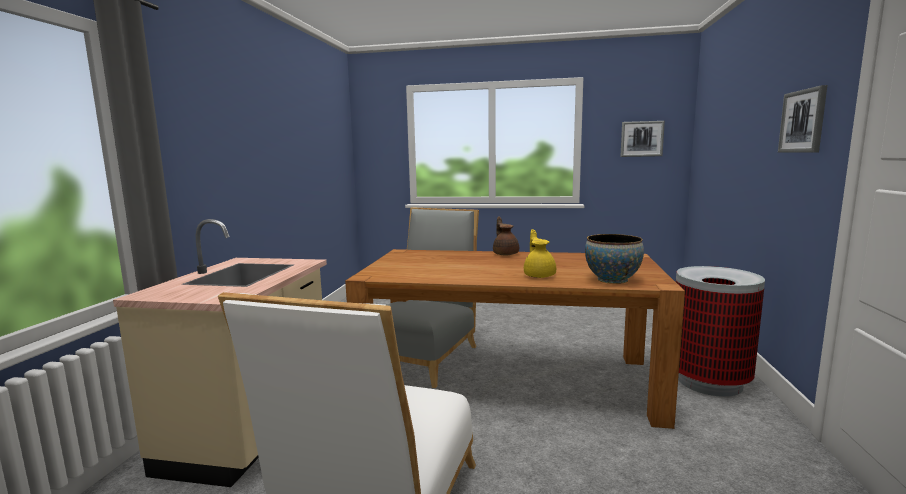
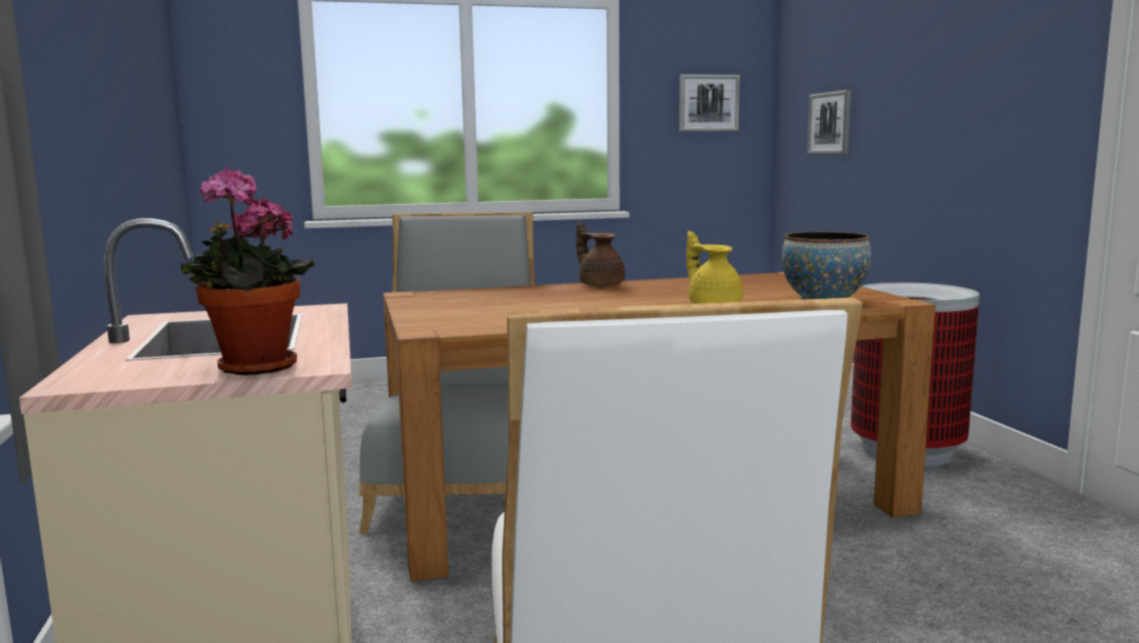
camera: 25 degrees left, 0 degrees up
picture [778,85,827,153] -> picture moved to [807,90,851,154]
none -> potted plant [181,168,315,376]

